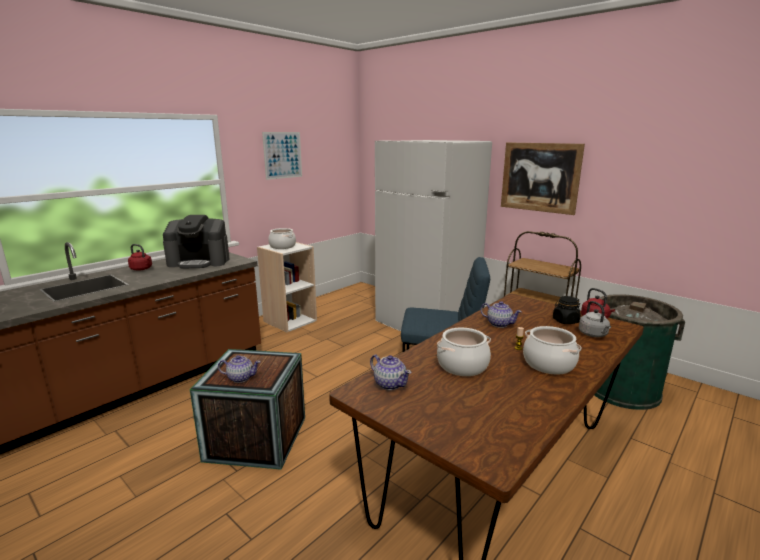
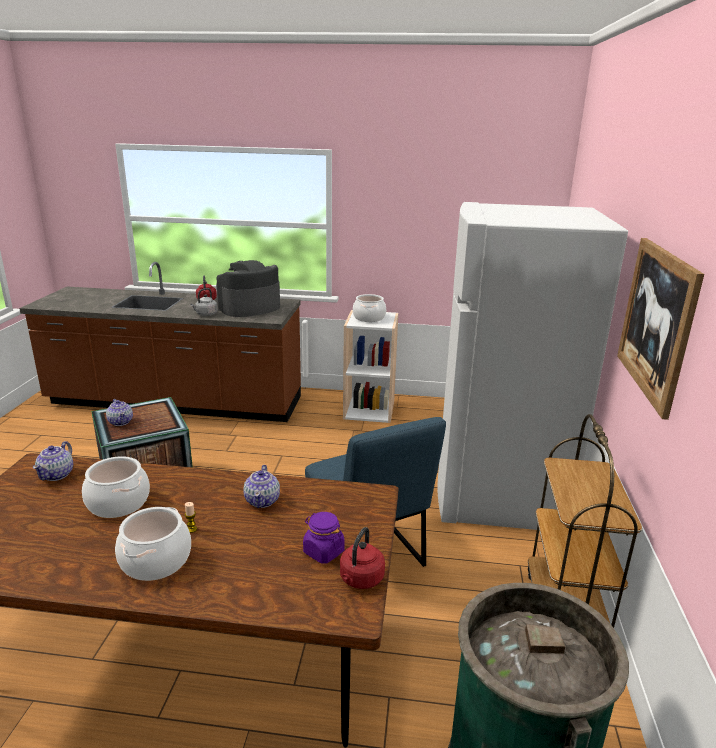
camera: 55 degrees right, 5 degrees up
coffee machine [163,215,229,268] -> coffee machine turned 90 degrees clockwise [216,260,280,317]
picture [262,132,302,180] -> none
black jar [553,296,580,324] -> purple jar [303,512,345,564]
grey kettle [579,301,611,337] -> grey kettle moved to [190,288,218,316]

